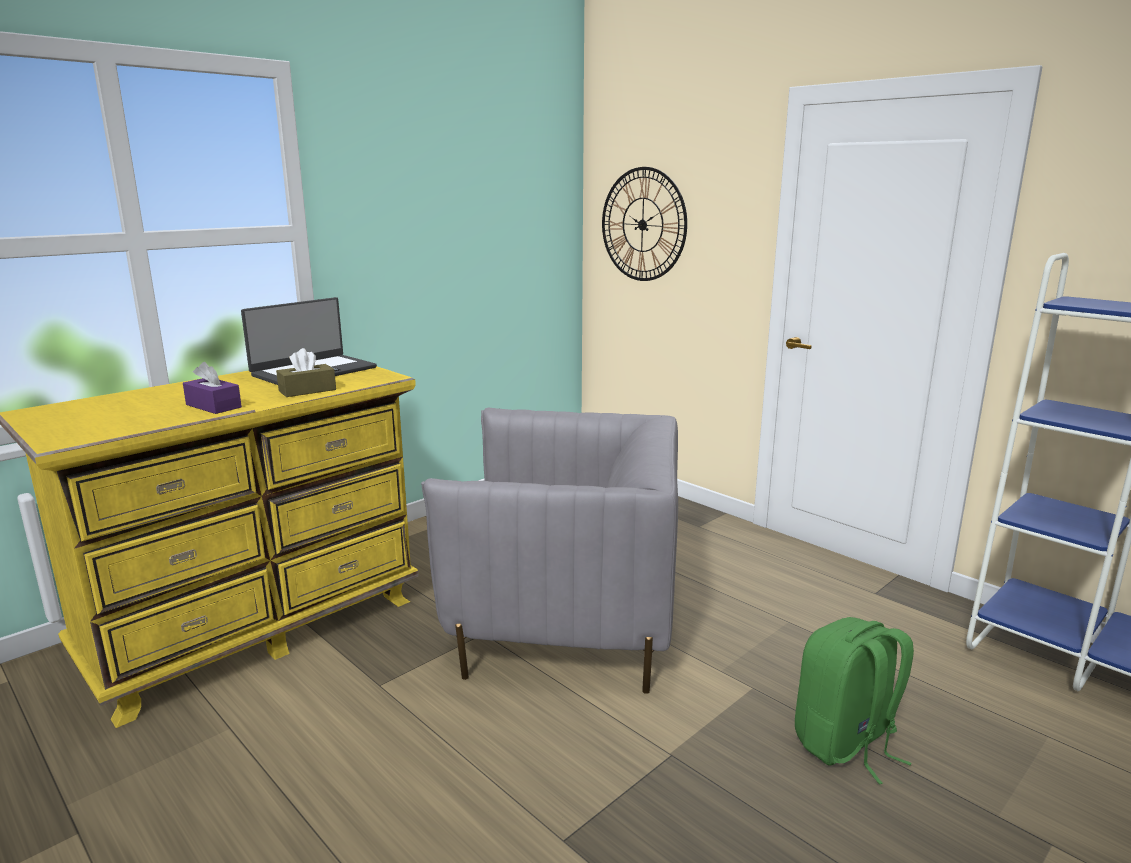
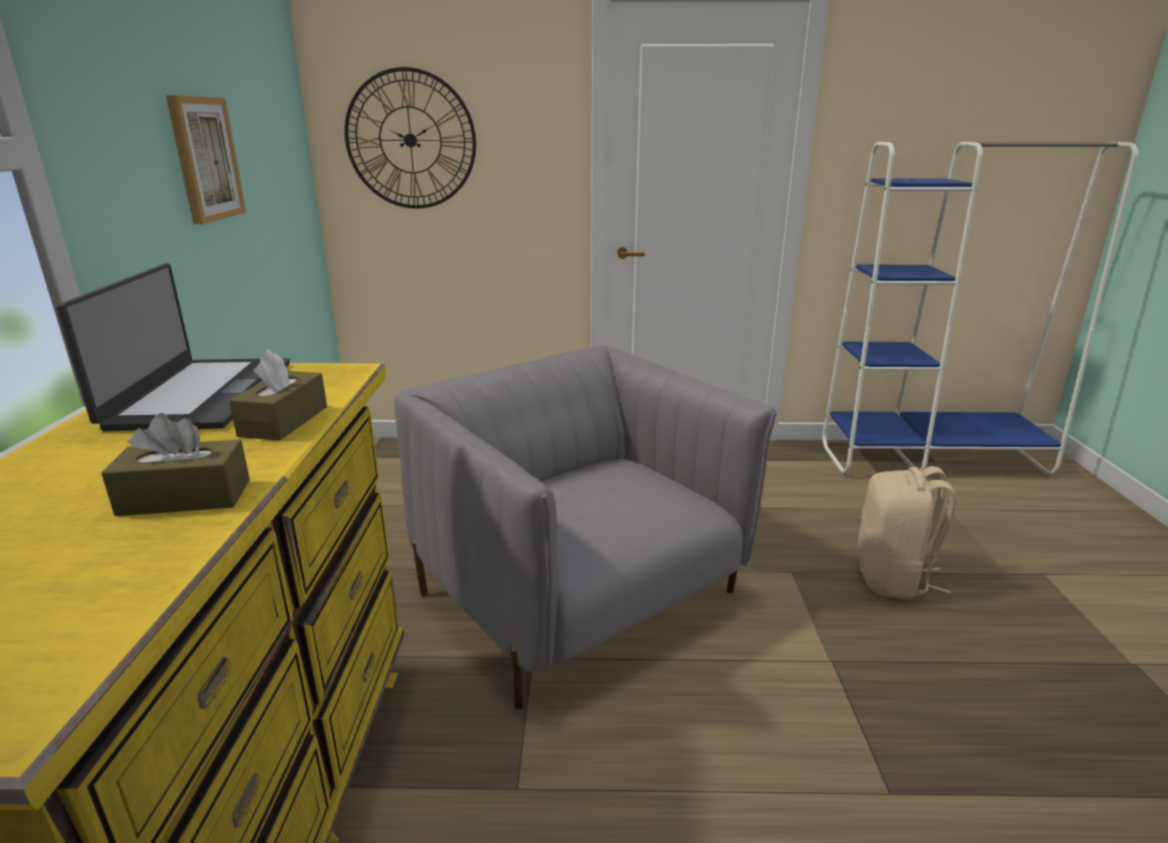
camera: 45 degrees left, 5 degrees up
purple tissue box [183,362,242,414] -> brown tissue box [101,413,250,516]
grey armchair [421,408,678,694] -> grey armchair turned 90 degrees counterclockwise [394,346,777,710]
green backpack [795,617,914,785] -> beige backpack [857,466,956,600]
none -> picture [166,95,246,224]

